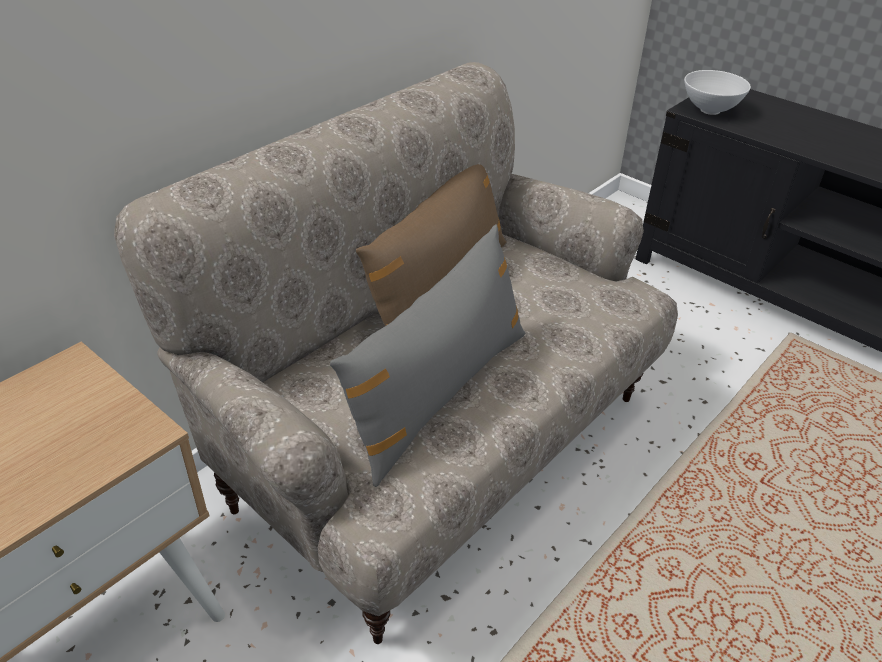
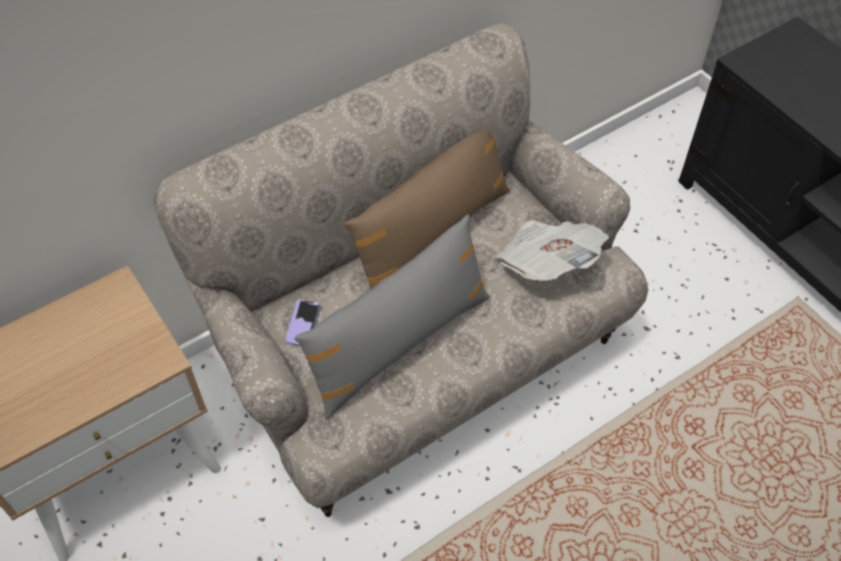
camera: 15 degrees right, 15 degrees up
white bowl [684,70,751,115] -> none
none -> phone [286,299,321,346]
none -> newspaper [496,221,609,281]

